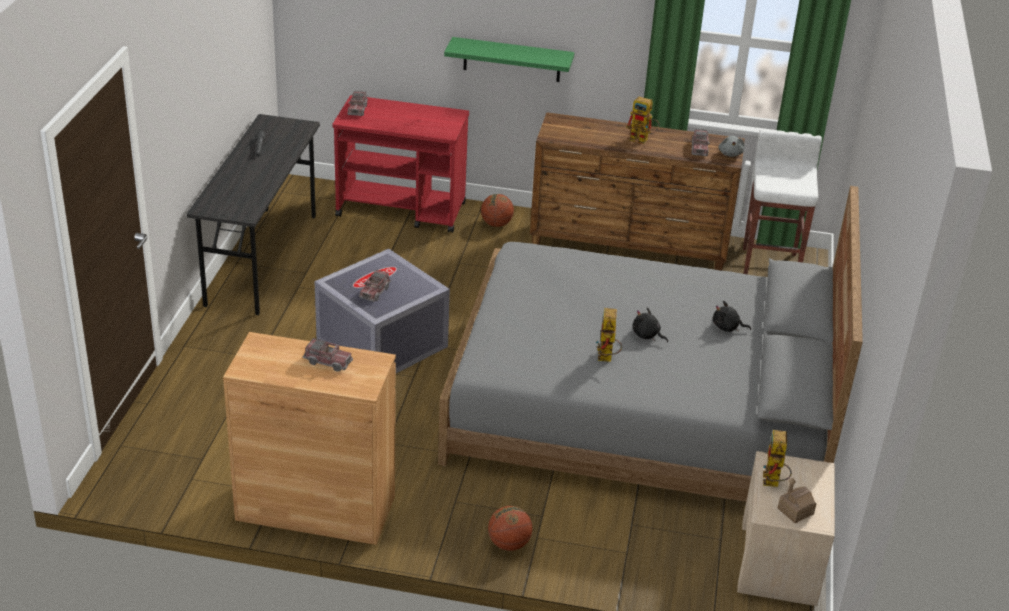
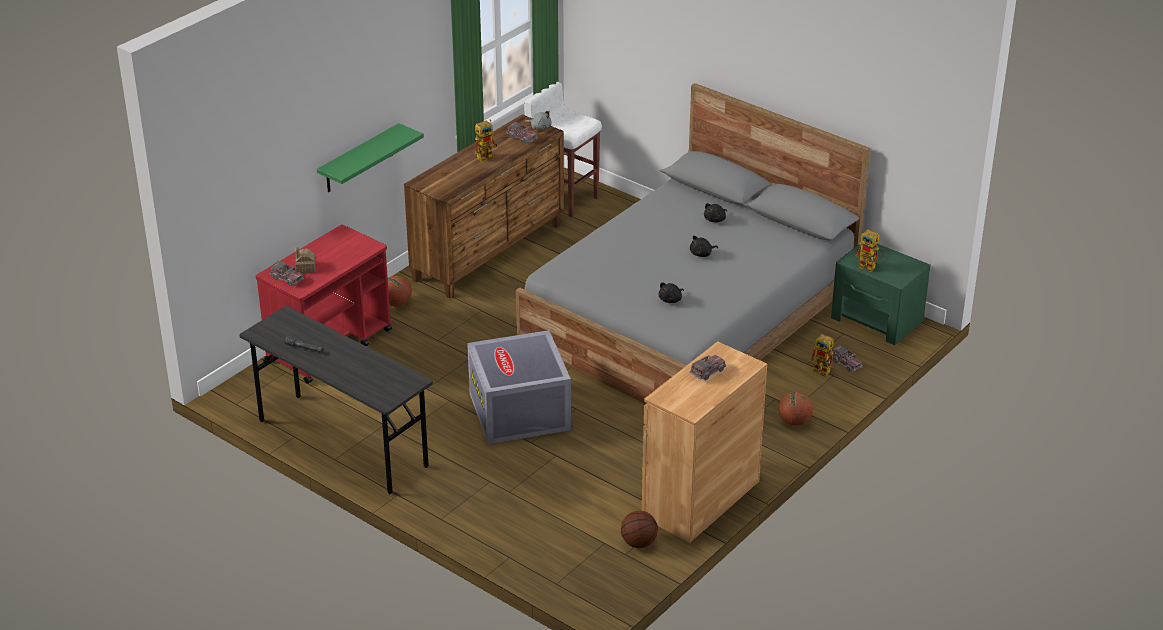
camera: 60 degrees left, 0 degrees up
toy truck [359,269,391,302] -> toy truck moved to [832,346,863,372]
toy robot [596,308,622,362] -> toy robot moved to [810,334,841,377]
beige nightstand [737,451,835,606] -> green nightstand [831,244,930,345]
toy house [778,478,817,523] -> toy house moved to [294,246,315,273]
none -> basketball [621,511,658,548]
none -> black plush toy [659,282,684,303]

